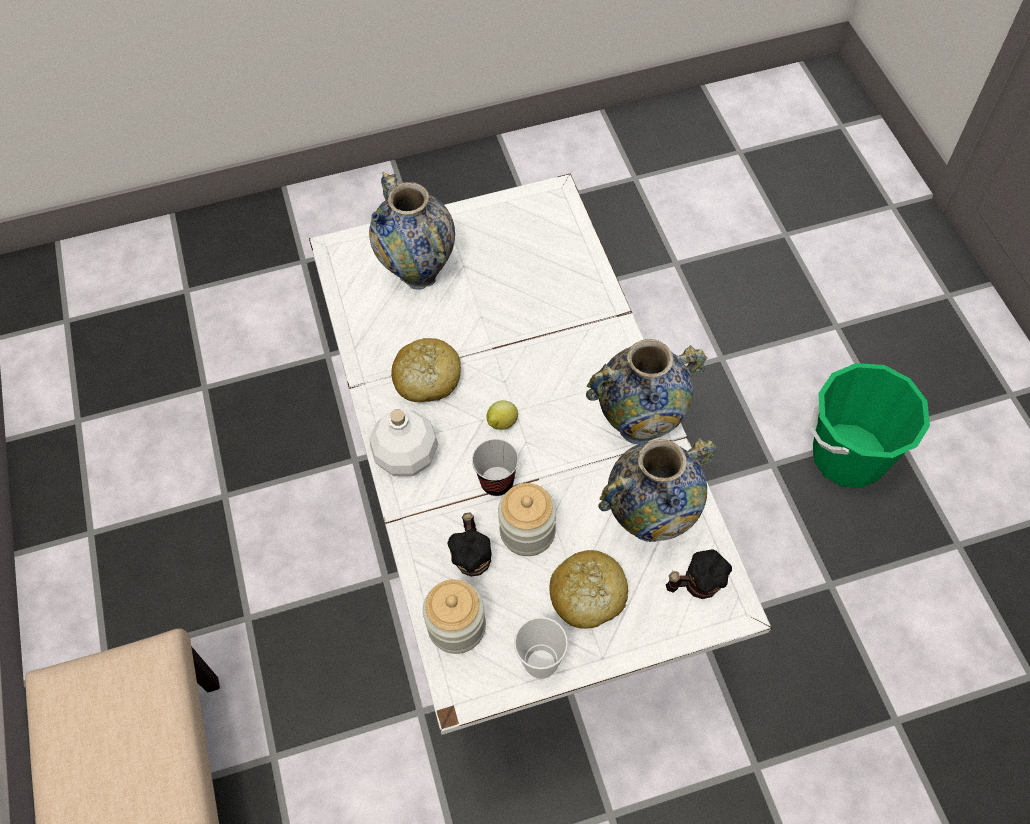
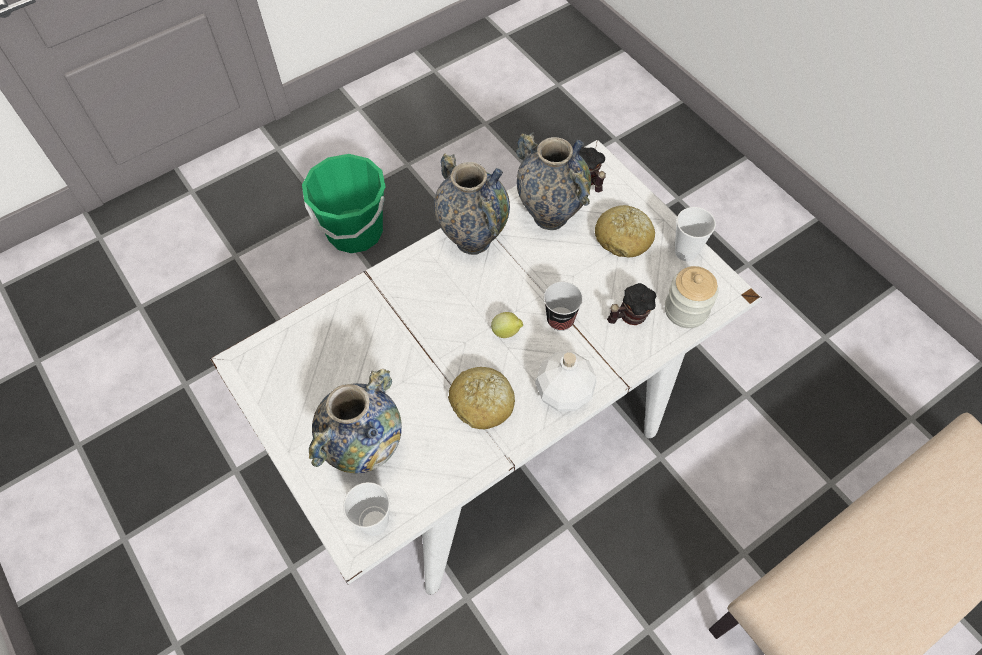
camera: 110 degrees left, 0 degrees up
jar [498,483,556,556] -> none
none -> cup [343,482,390,536]

